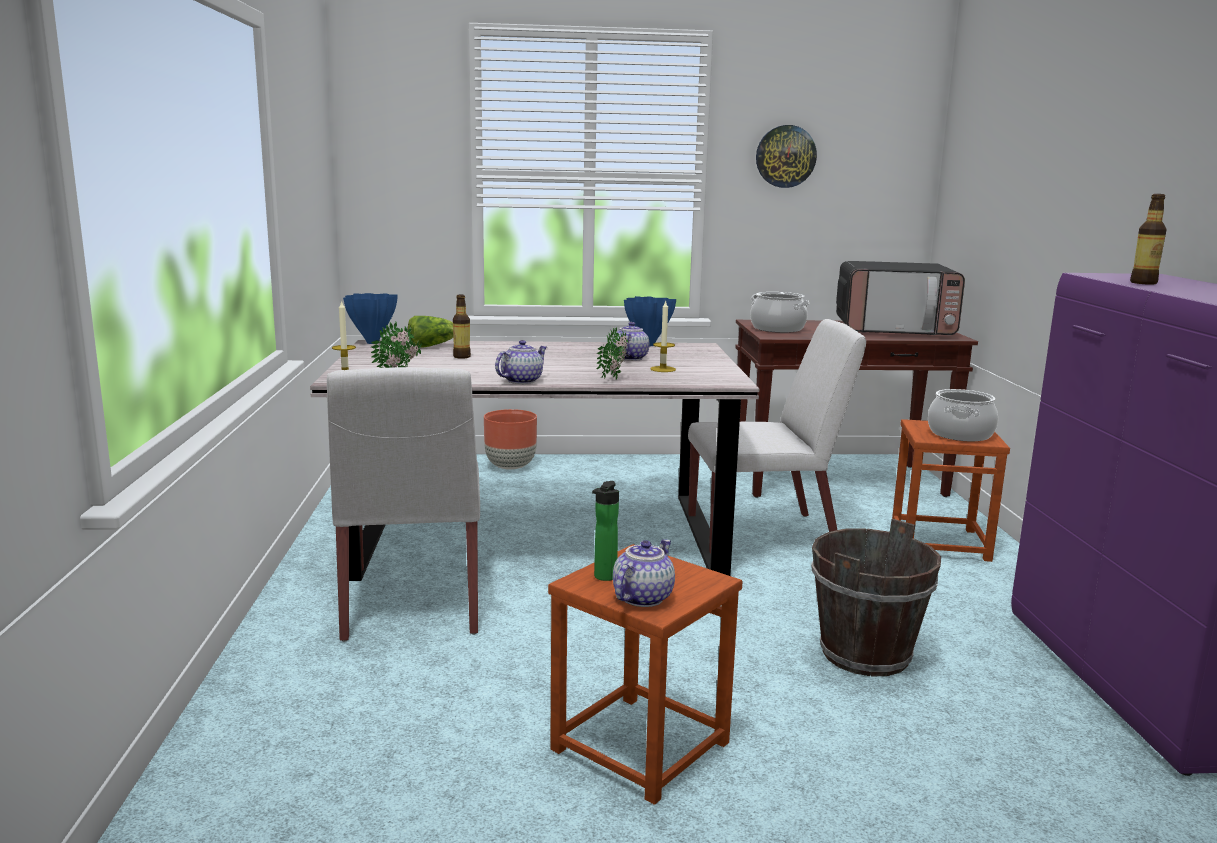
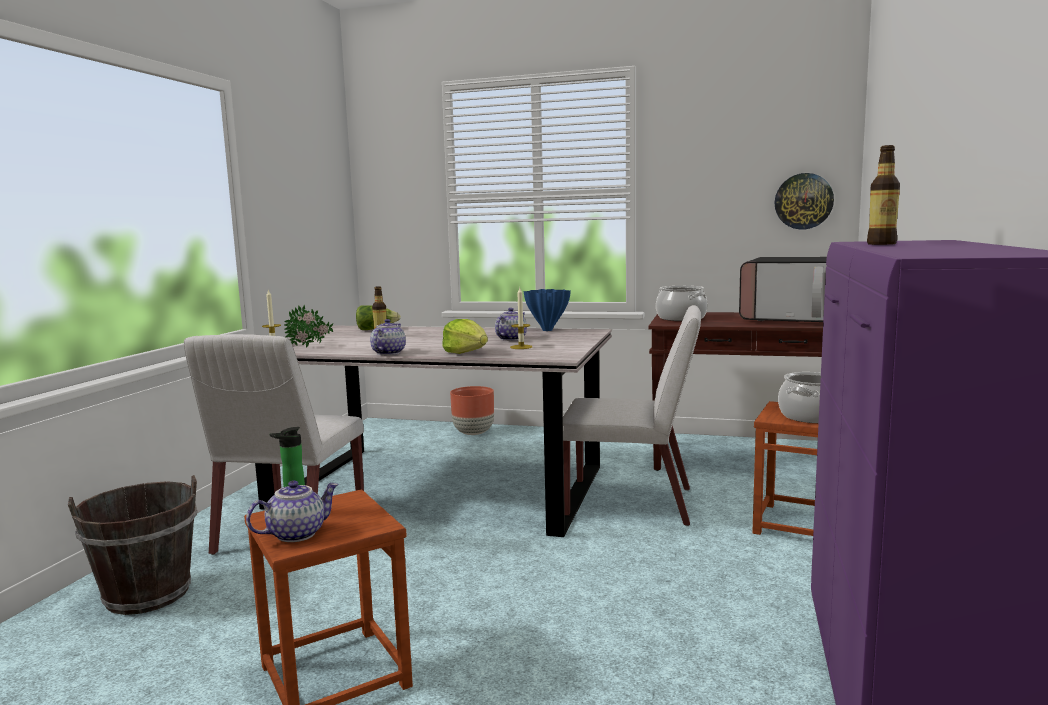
camera: 20 degrees right, 5 degrees down
blue vase [343,293,398,344] -> none
teapot [495,340,547,384] -> teapot turned 45 degrees counterclockwise [370,319,406,355]
potted plant [597,327,628,380] -> lettuce [442,319,488,354]
wall clock [756,125,817,188] -> wall clock moved to [775,173,834,230]
brown bucket [811,519,941,676] -> brown bucket moved to [68,475,197,615]

